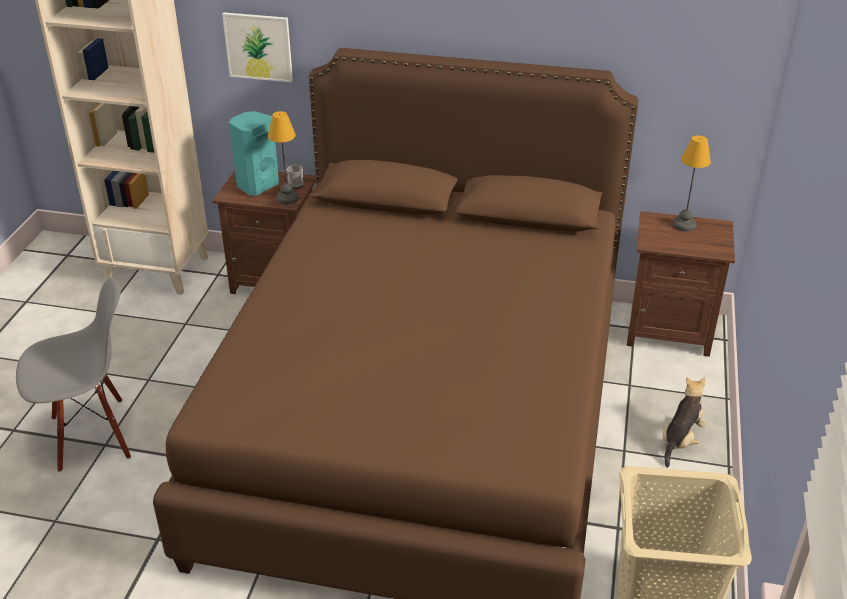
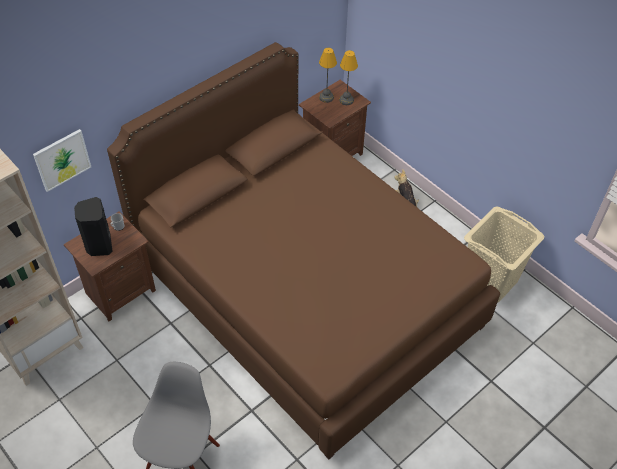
camera: 55 degrees left, 15 degrees up
turquoise speaker [229,111,279,196] -> black speaker [74,197,113,256]
table lamp [268,111,299,204] -> table lamp moved to [339,50,358,105]

